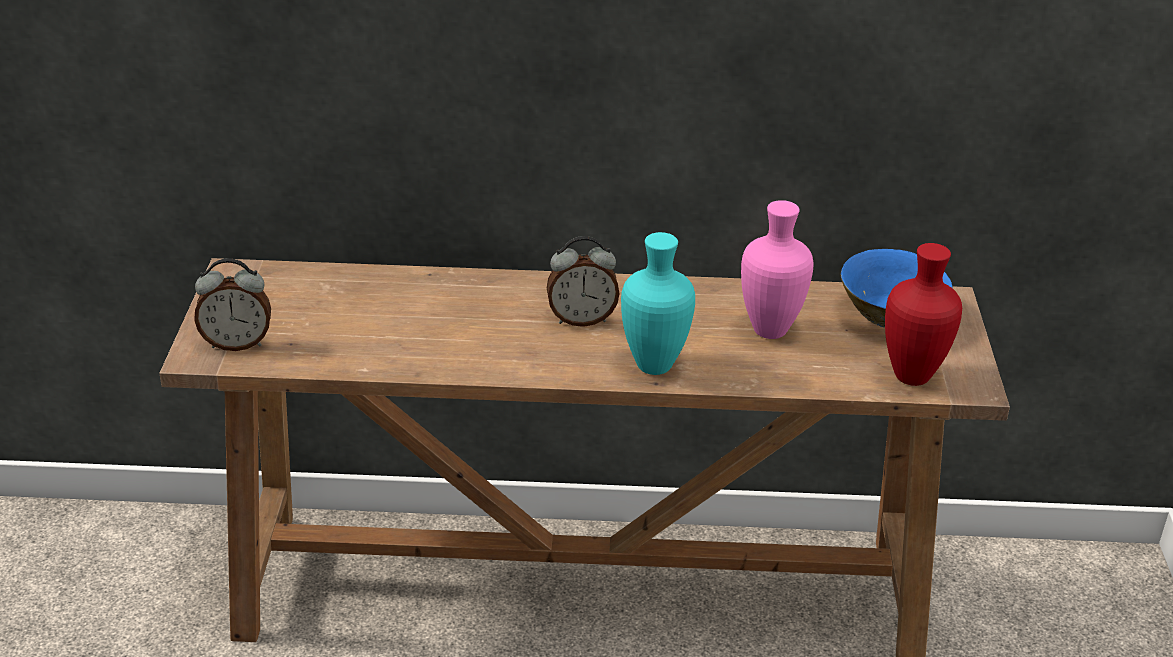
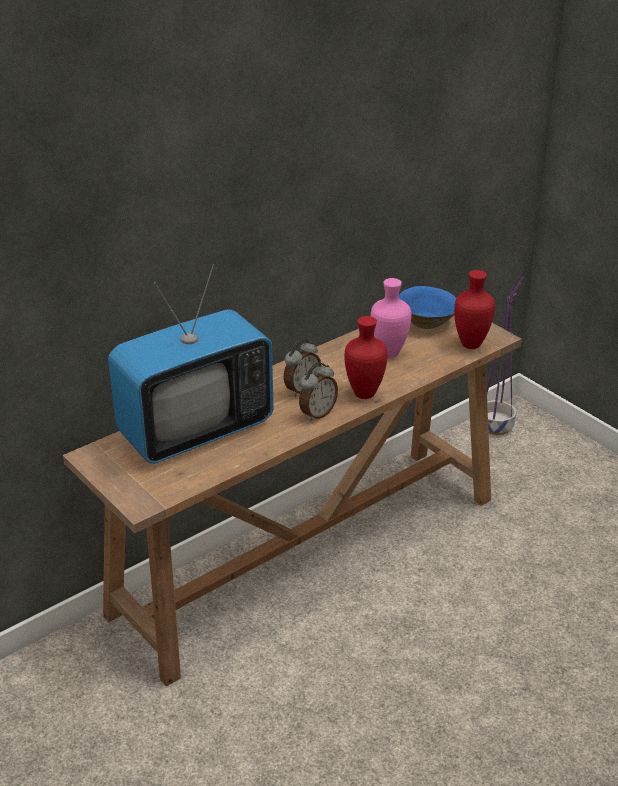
camera: 40 degrees left, 0 degrees up
alarm clock [194,258,271,351] -> alarm clock moved to [299,362,338,421]
turquoise vase [621,232,695,375] -> red vase [344,316,388,399]
none -> television [108,264,273,464]
none -> purple planter [487,277,524,435]

